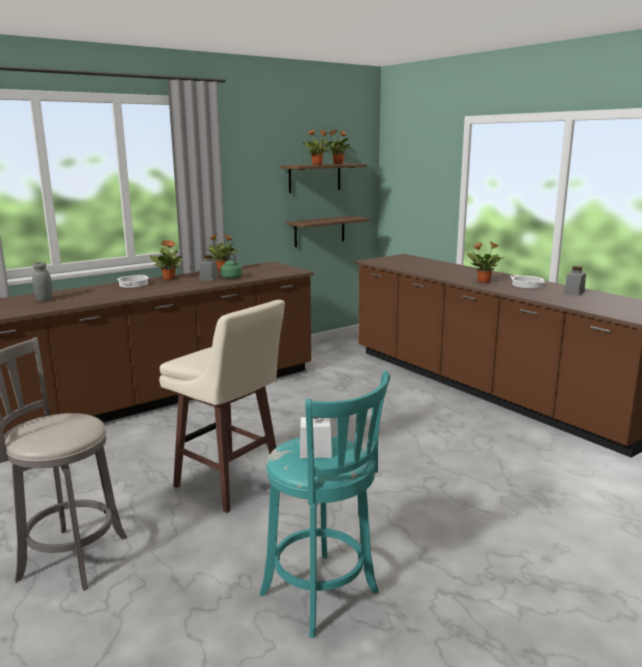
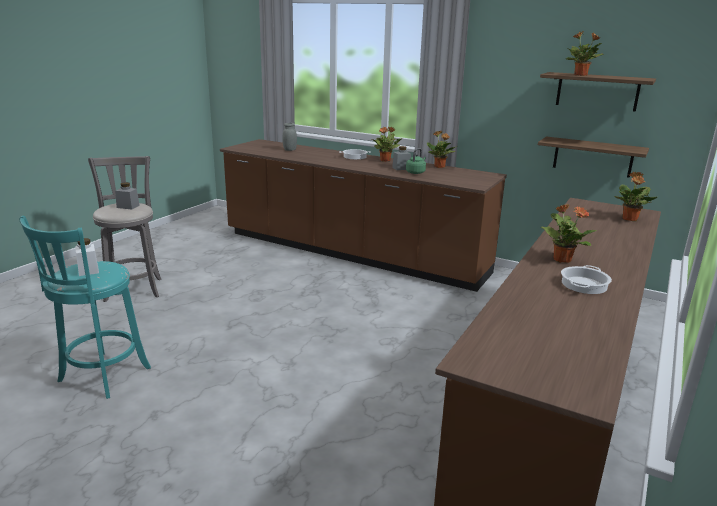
camera: 65 degrees right, 5 degrees up
beige stool [159,300,285,513] -> none
potted plant [325,130,353,164] -> potted plant moved to [615,172,657,221]
grey jar [564,266,586,296] -> grey jar moved to [115,182,140,209]

